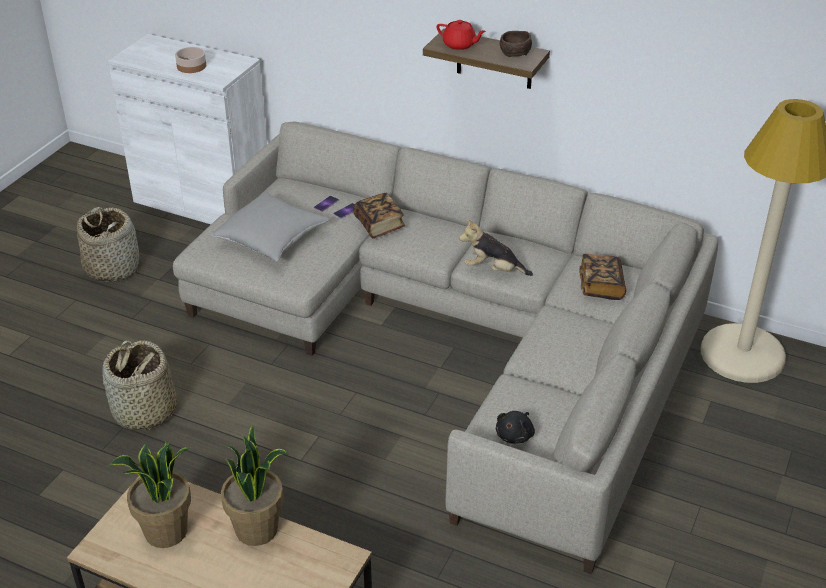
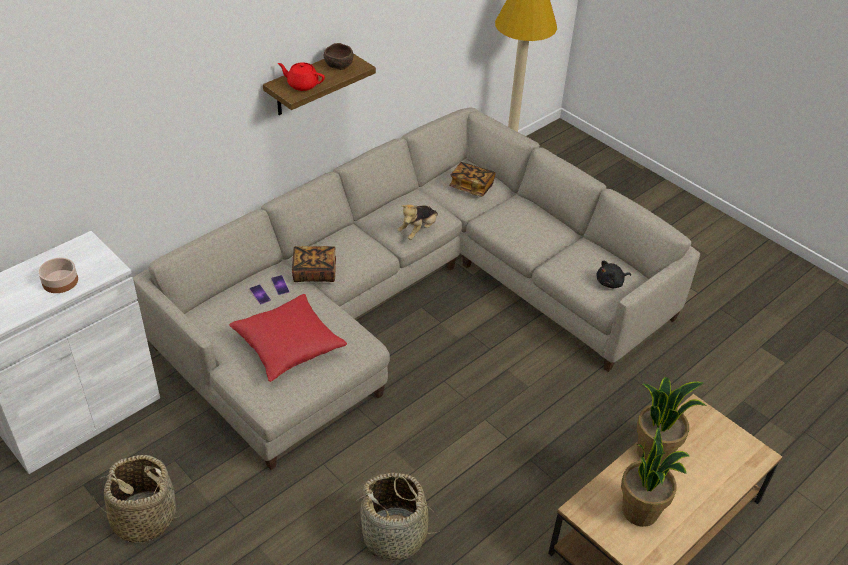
camera: 70 degrees left, 5 degrees up
grey pillow [210,192,329,262] -> red pillow [229,294,347,382]
red teapot [437,20,486,50] -> red teapot turned 120 degrees counterclockwise [277,62,325,91]
black plush toy [496,411,535,444] -> black plush toy turned 105 degrees clockwise [597,260,631,288]

